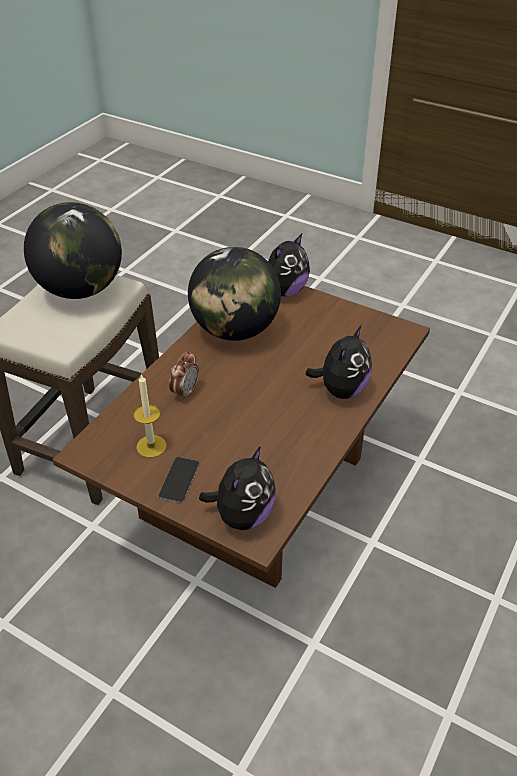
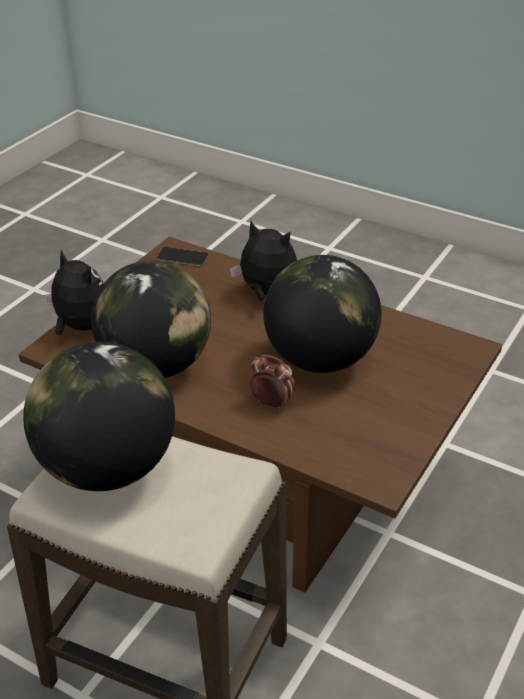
camera: 90 degrees left, 5 degrees down
candle [133,374,167,458] -> none
phone [158,457,199,503] -> phone moved to [157,247,209,266]
plush toy [199,446,276,530] -> none
none -> globe [263,255,382,373]

